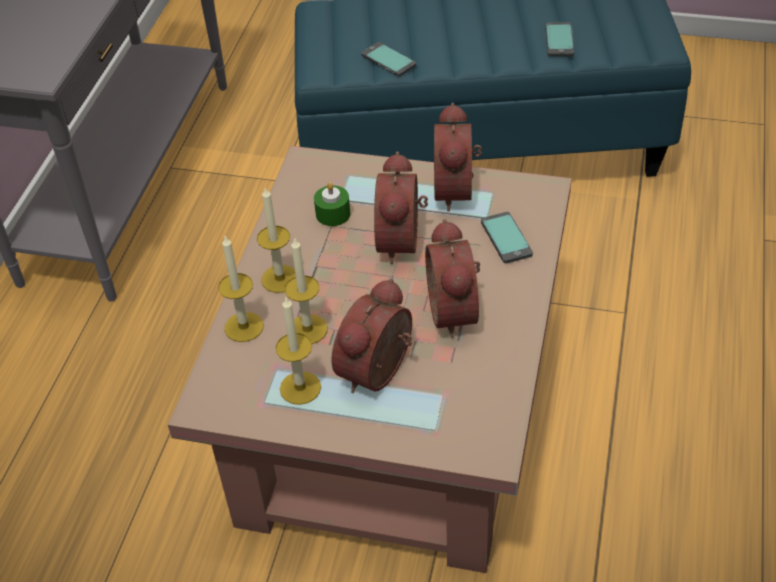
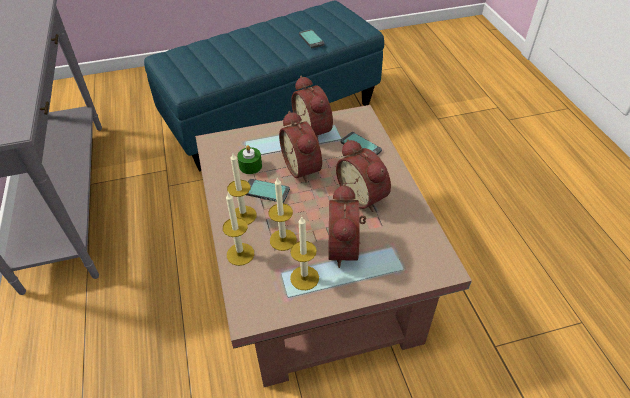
camera: 30 degrees left, 0 degrees up
phone [361,42,416,77] -> phone moved to [246,179,290,203]

